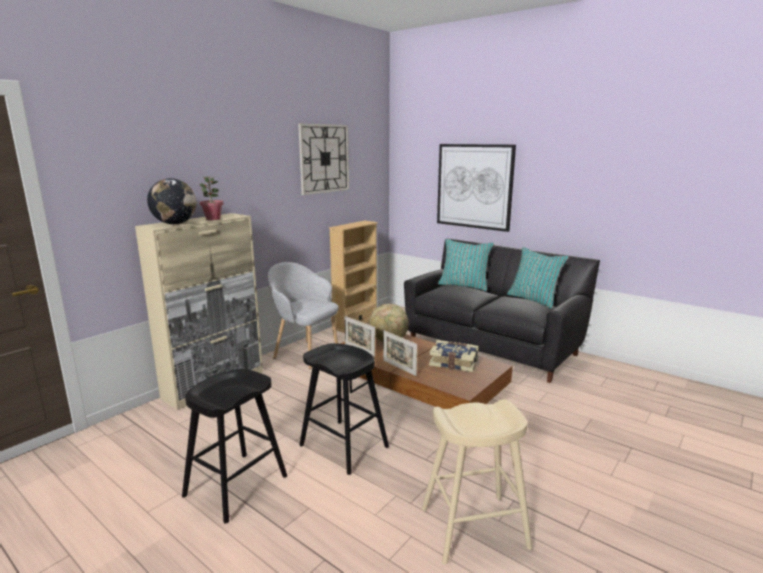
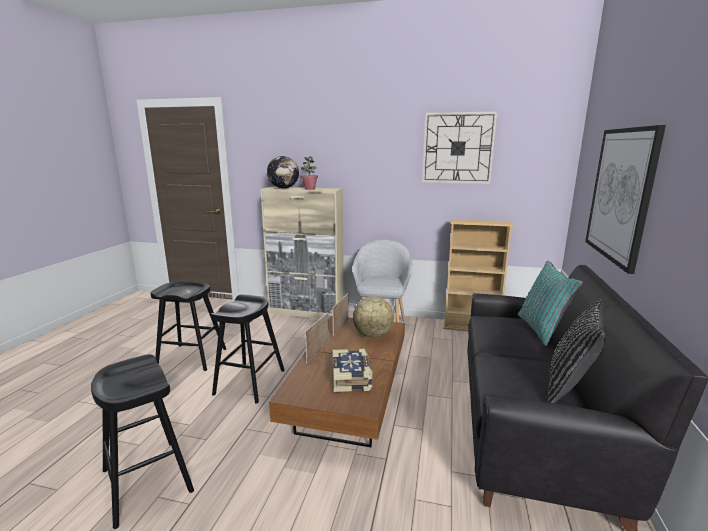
camera: 65 degrees right, 0 degrees up
beige stool [422,399,532,565] -> black stool [91,354,194,529]
turquoise pillow [507,247,569,309] -> black pillow [548,299,605,403]

